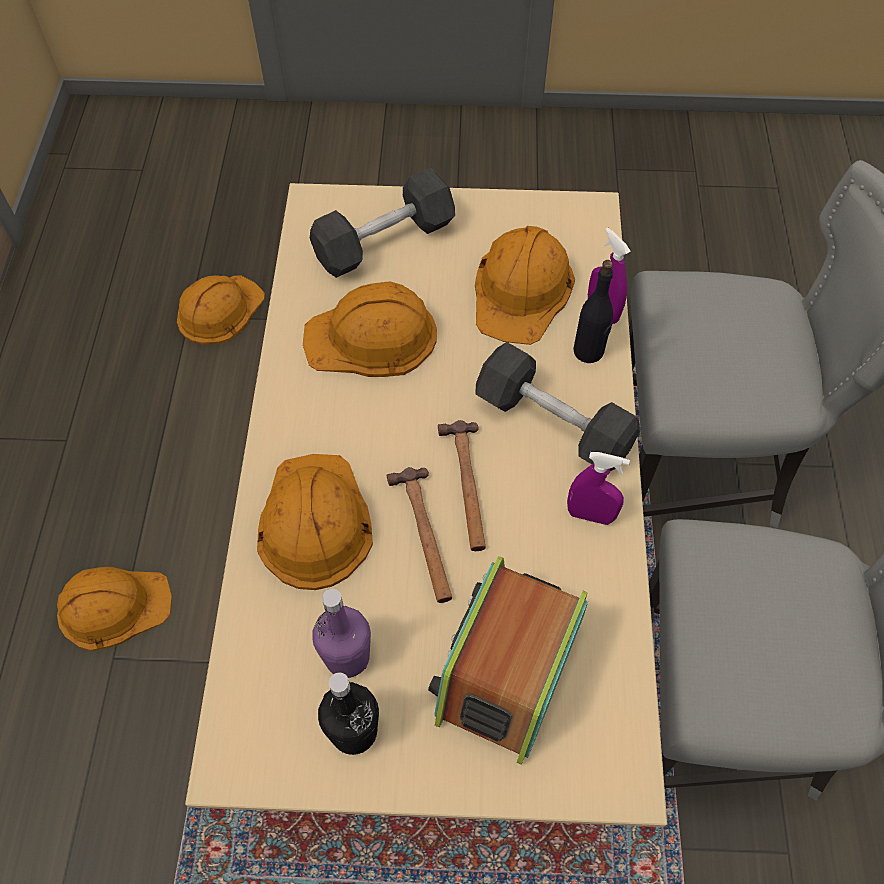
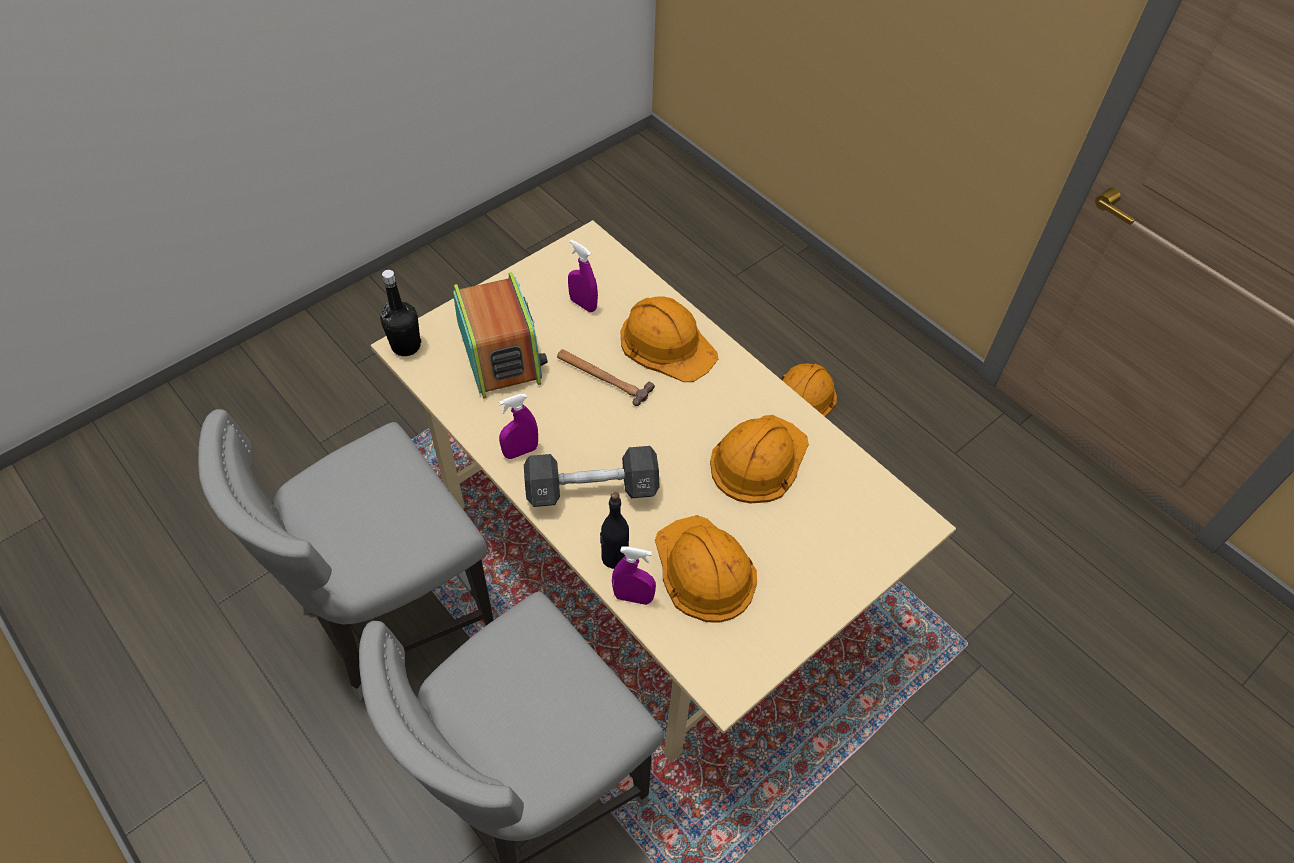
camera: 135 degrees right, 5 degrees down
orange hard hat [177,275,265,345] -> none
black dumbbell [310,168,455,278] -> none
purple bottle [312,589,371,678] -> purple spray bottle [568,240,598,312]
black bottle [318,673,379,755] -> black bottle moved to [380,270,421,356]
hammer [438,420,486,551] -> none

